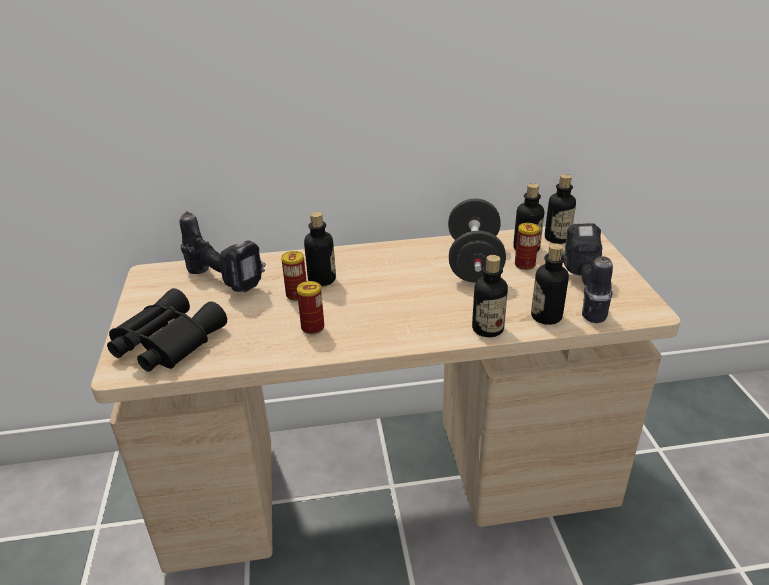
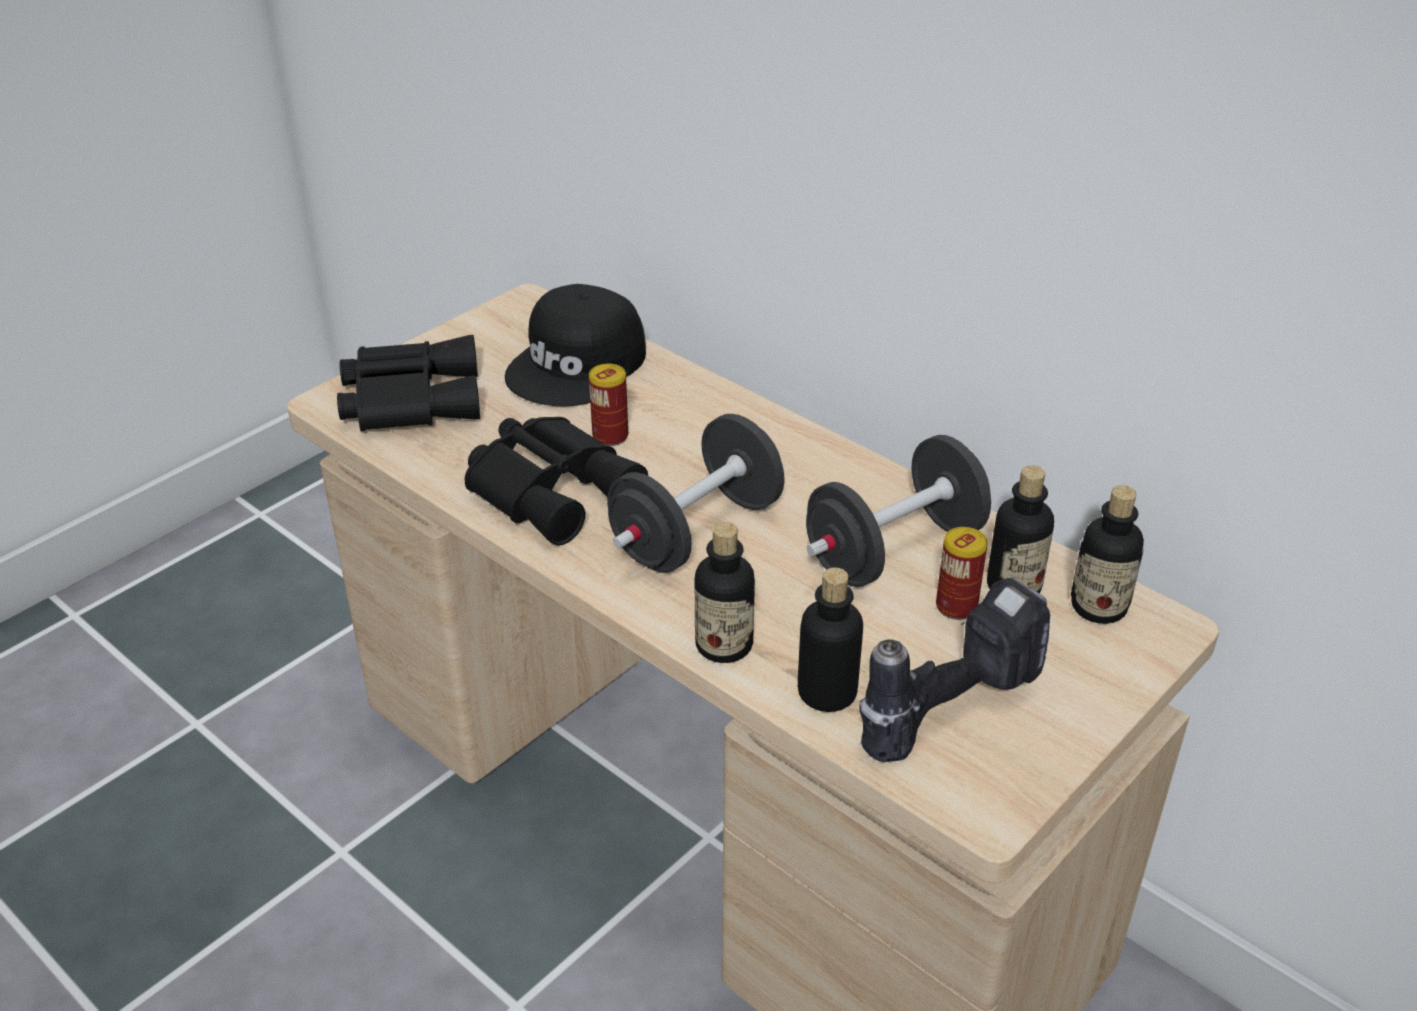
camera: 50 degrees right, 5 degrees up
power drill [180,211,266,292] -> black cap [505,284,646,406]
can [297,281,324,334] -> black binoculars [465,417,648,546]
bottle [304,212,336,286] -> none
none -> black dumbbell [607,414,785,573]

